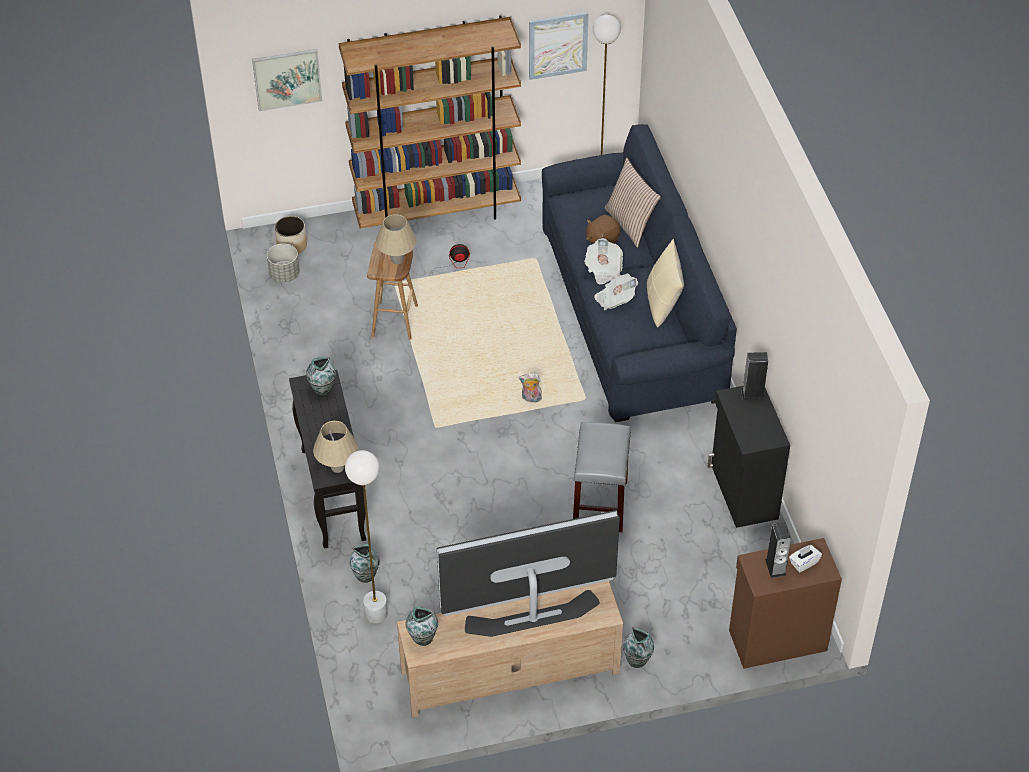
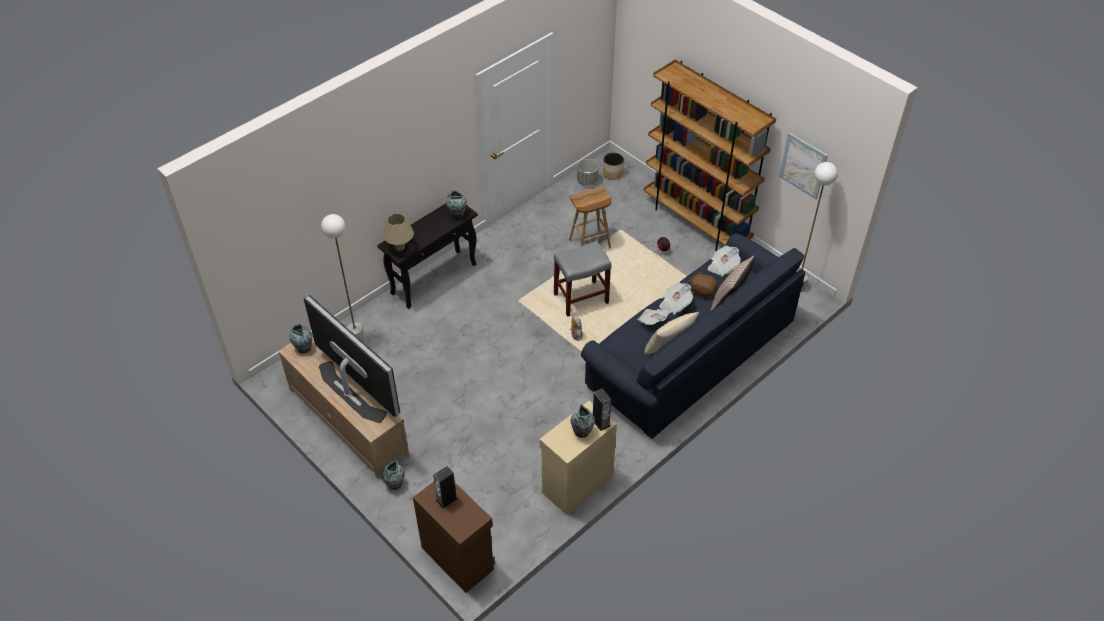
camera: 60 degrees right, 0 degrees up
picture [252,49,322,111] -> none
vase [350,544,380,583] -> vase moved to [571,404,595,438]
beige table lamp [376,214,417,264] -> none
grey stool [573,422,631,533] -> grey stool moved to [554,241,612,317]
black cabinet [707,386,790,528] -> beige cabinet [540,401,617,515]
white tissue box [789,545,822,572] -> none
none -> newspaper [708,246,741,277]

